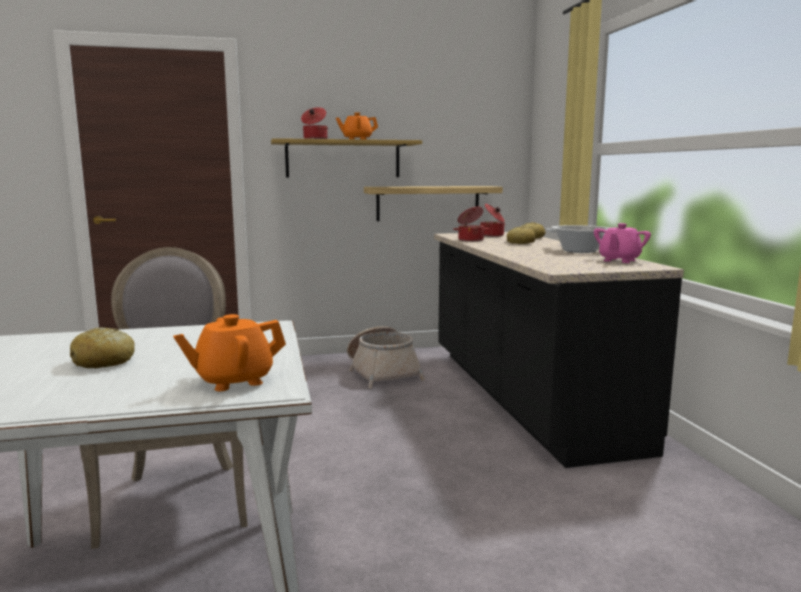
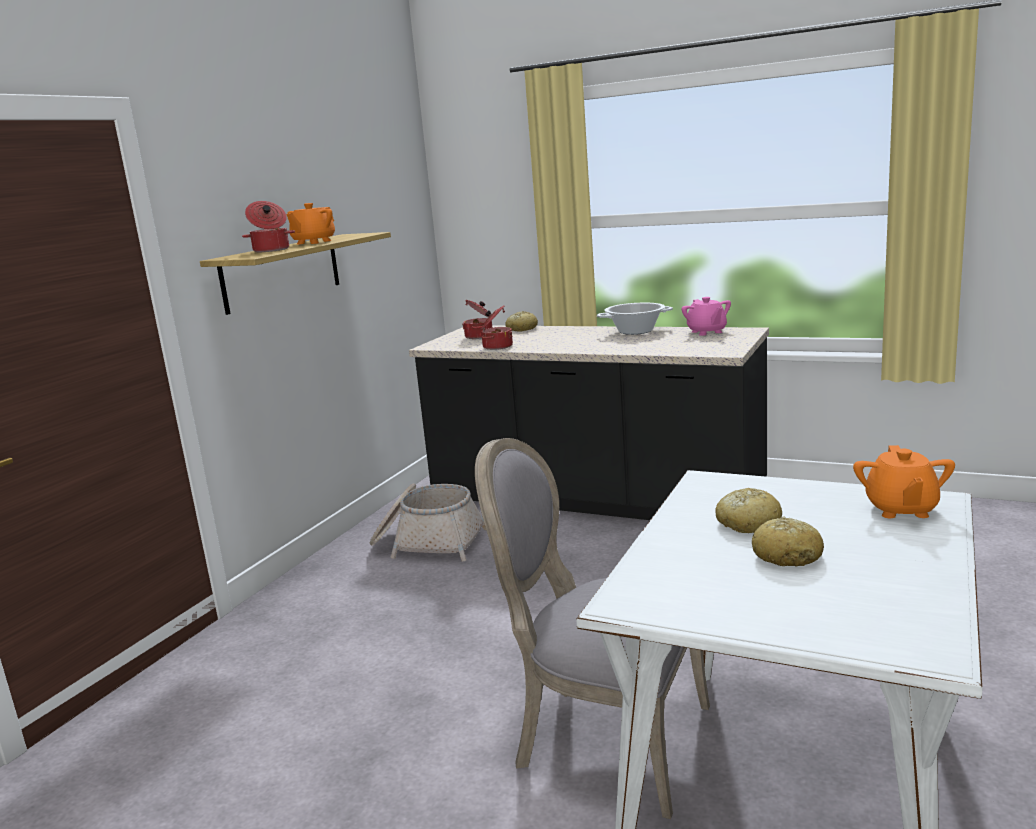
camera: 50 degrees left, 5 degrees up
shelf [364,186,503,221] -> none
bread [507,226,536,244] -> bread moved to [715,488,782,533]

